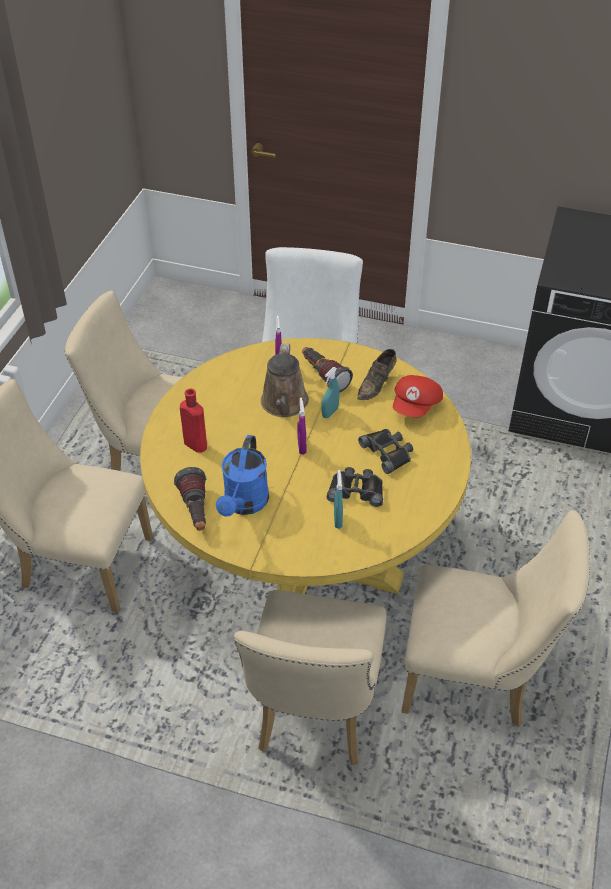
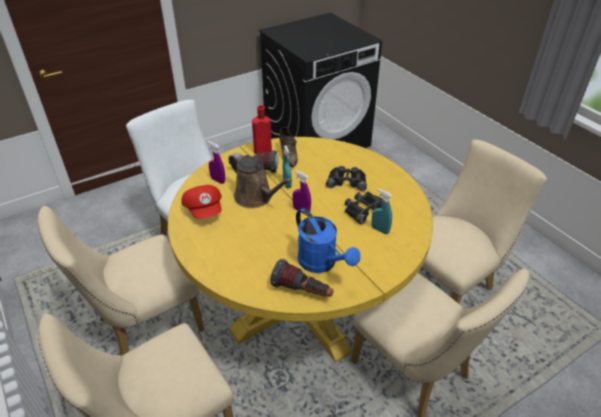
camera: 50 degrees left, 5 degrees down
red bottle [180,388,207,453] -> red bottle moved to [252,105,272,155]
red cap [393,375,443,417] -> red cap moved to [181,185,222,219]

